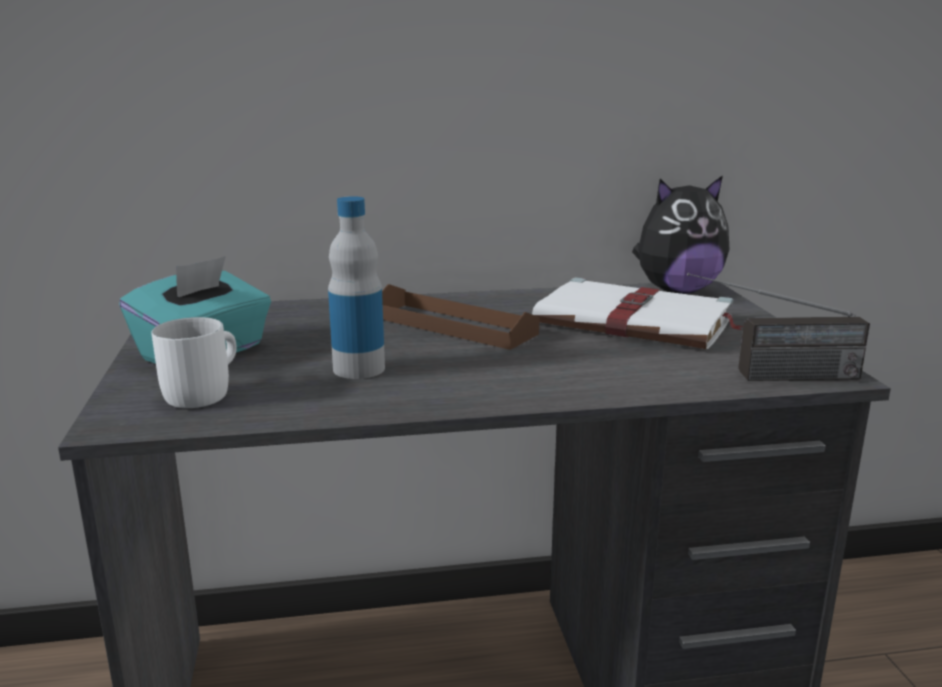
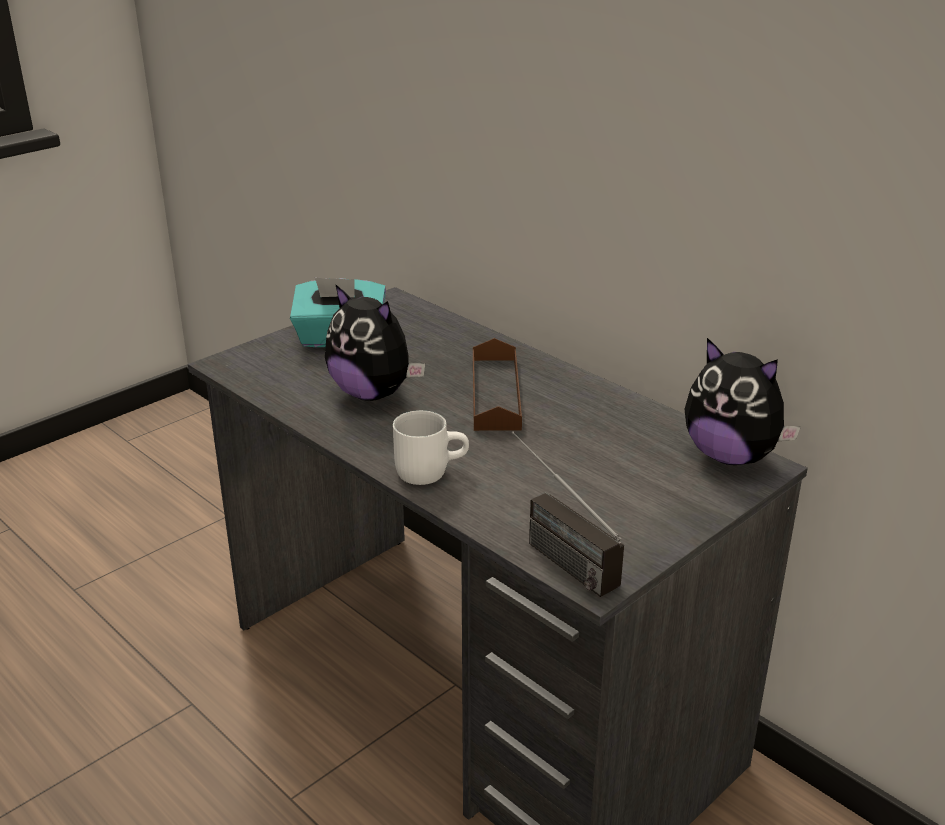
camera: 55 degrees right, 10 degrees up
white mug [151,317,237,408] -> white mug moved to [393,410,469,485]
bottle [328,196,385,379] -> plush toy [325,284,425,401]
white book [532,277,743,349] -> none

